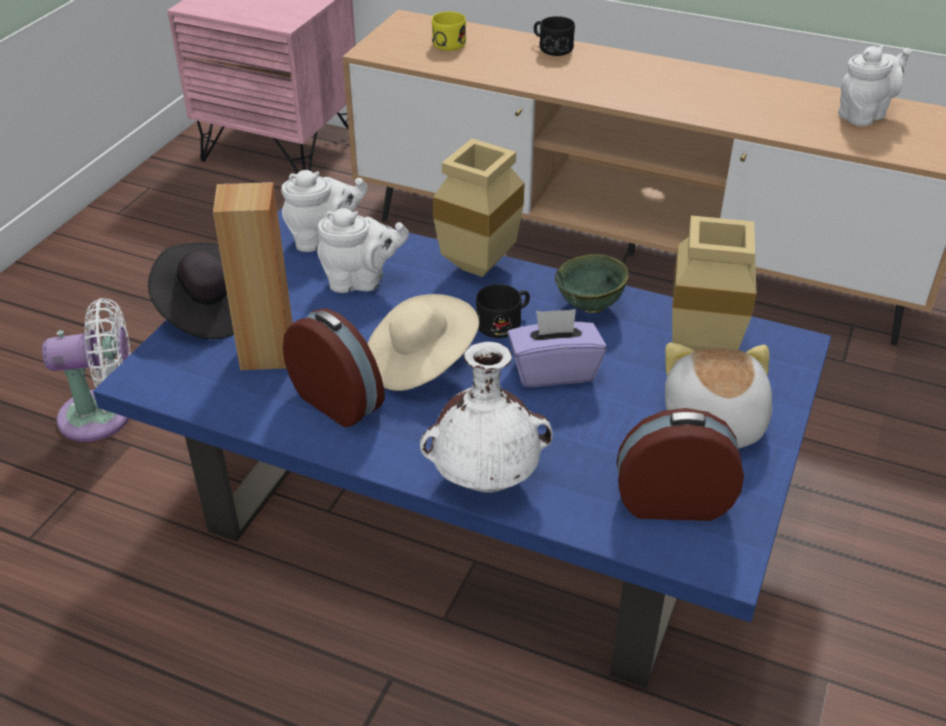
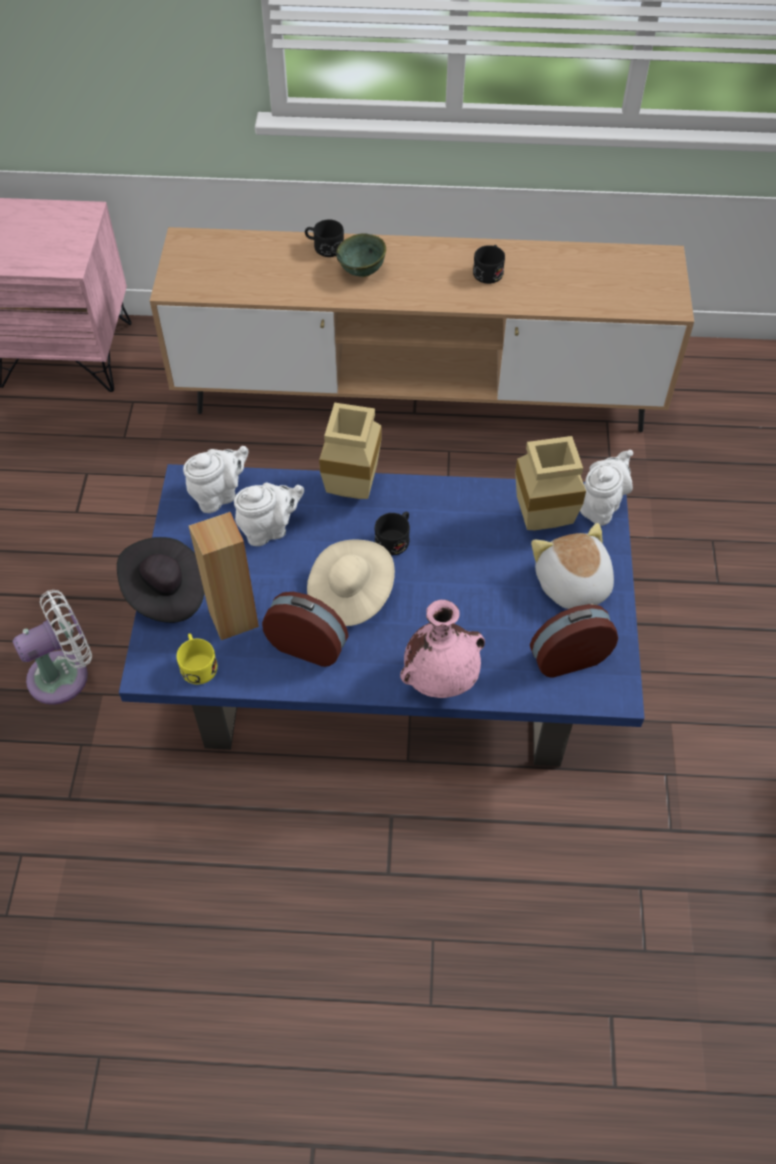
camera: 20 degrees left, 15 degrees up
white vase [420,342,553,493] -> pink vase [400,600,485,698]
yellow mug [432,12,466,51] -> yellow mug moved to [177,633,218,684]
purple tissue box [507,309,607,387] -> none
green bowl [555,254,629,313] -> green bowl moved to [336,233,386,277]
white teapot [838,46,911,126] -> white teapot moved to [580,450,633,526]
none -> black mug [473,245,505,284]

